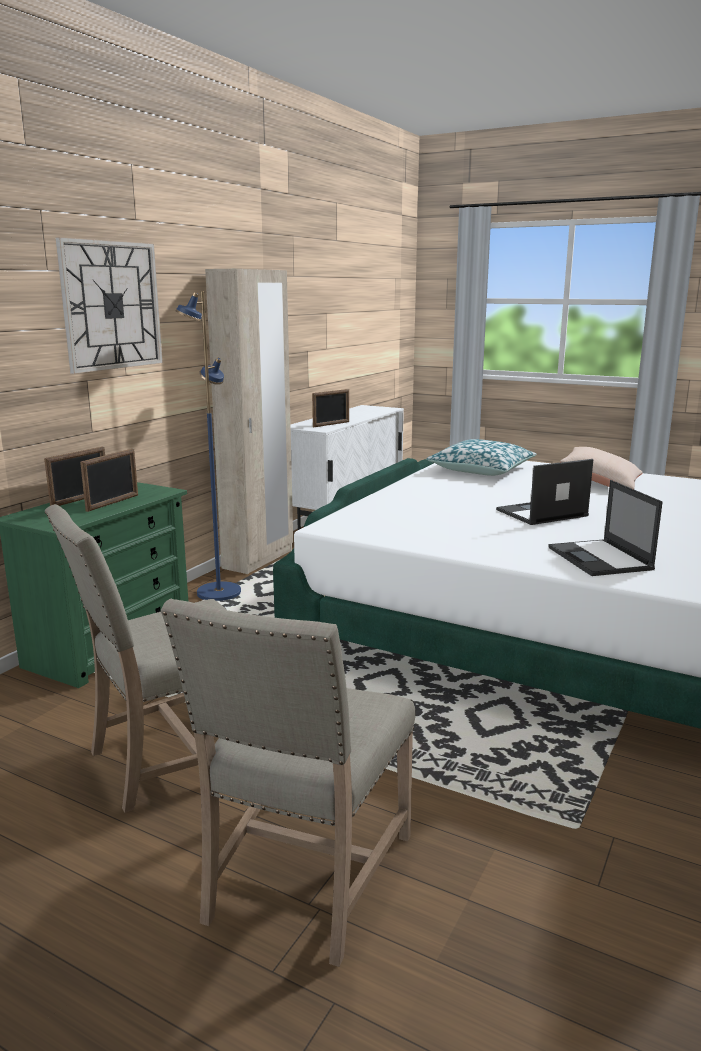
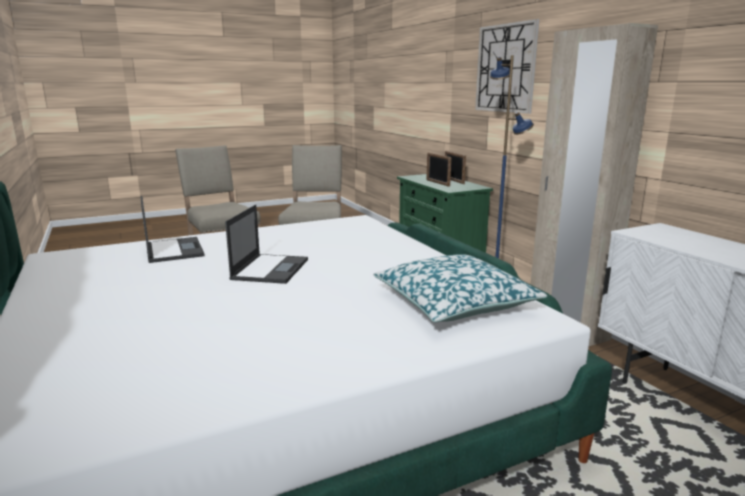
camera: 125 degrees right, 0 degrees up
picture frame [312,389,349,427] -> none
laptop [549,480,663,576] -> laptop turned 45 degrees clockwise [140,196,205,263]
beige pillow [560,447,643,489] -> none

